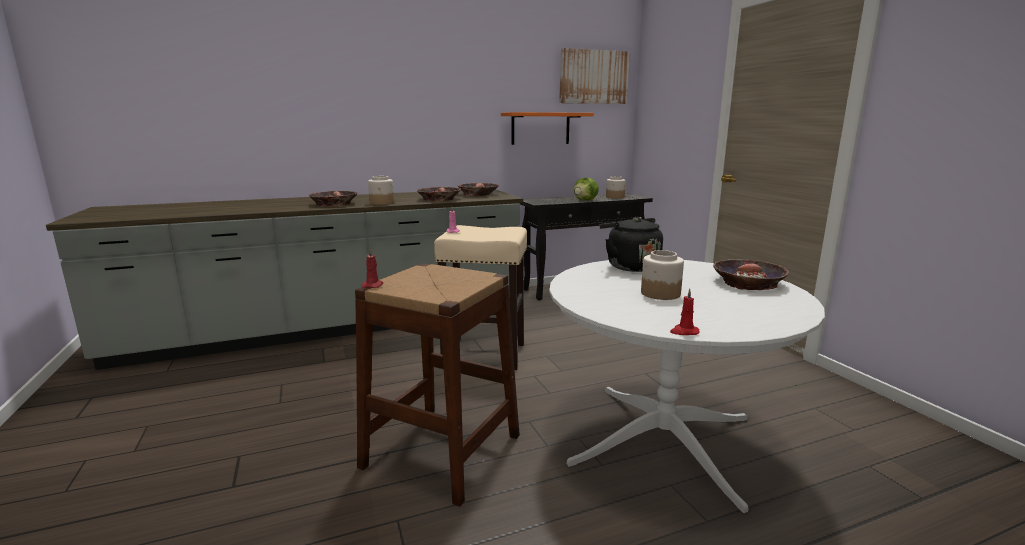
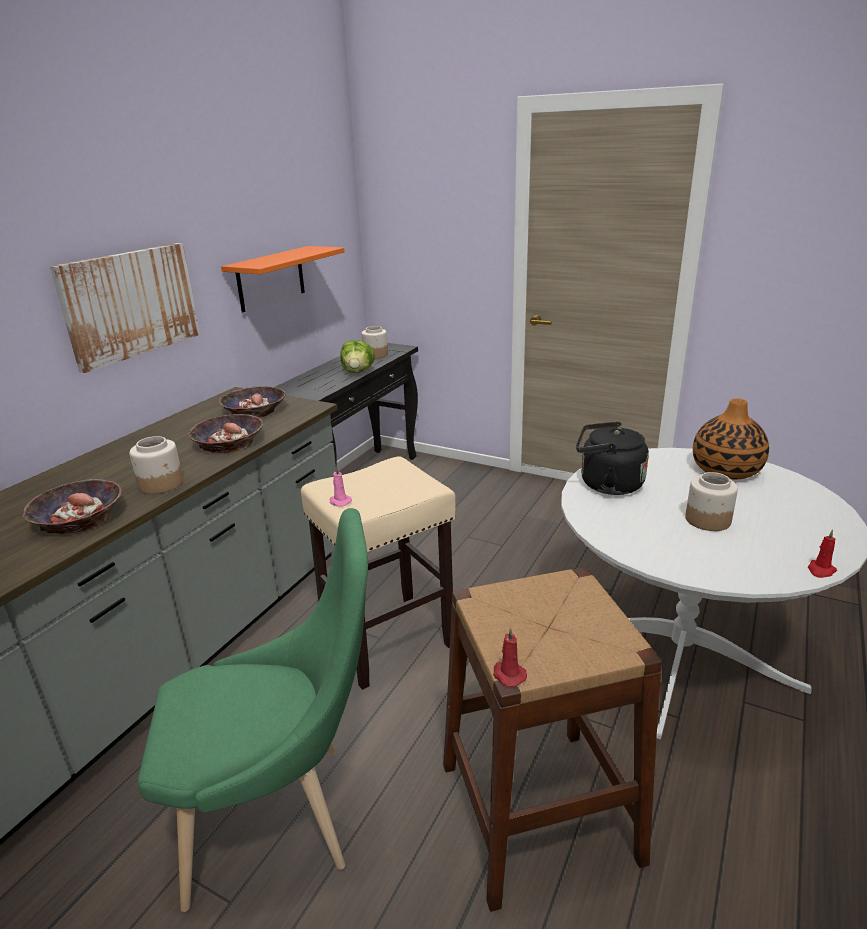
camera: 40 degrees left, 10 degrees up
picture [559,48,630,104] -> picture moved to [50,243,200,373]
bowl [713,259,789,290] -> vase [693,398,769,479]
none -> green chair [138,508,368,912]

